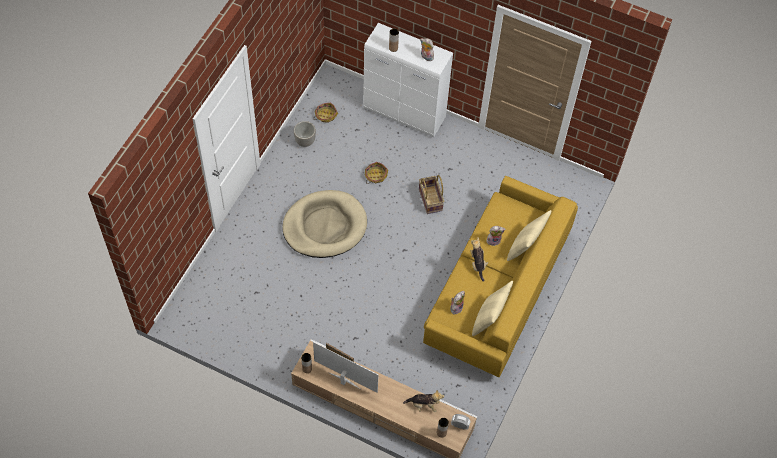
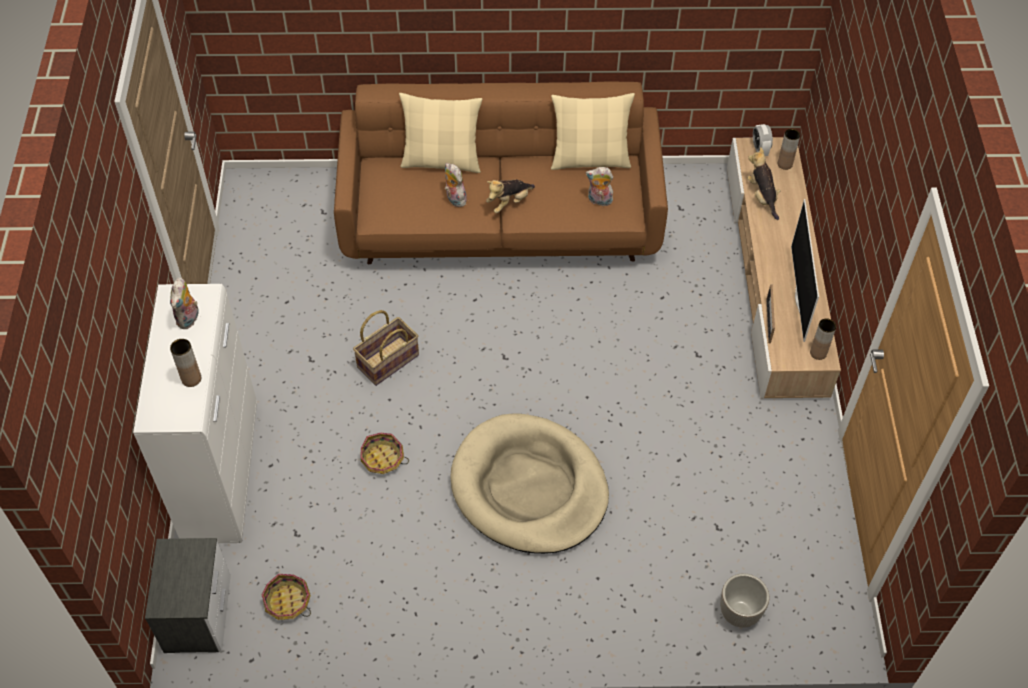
camera: 115 degrees left, 5 degrees down
planter [294,121,316,147] -> planter moved to [720,573,769,628]
yellow sofa [423,176,578,377] -> brown sofa [334,82,668,264]
none -> nightstand [145,538,231,653]

